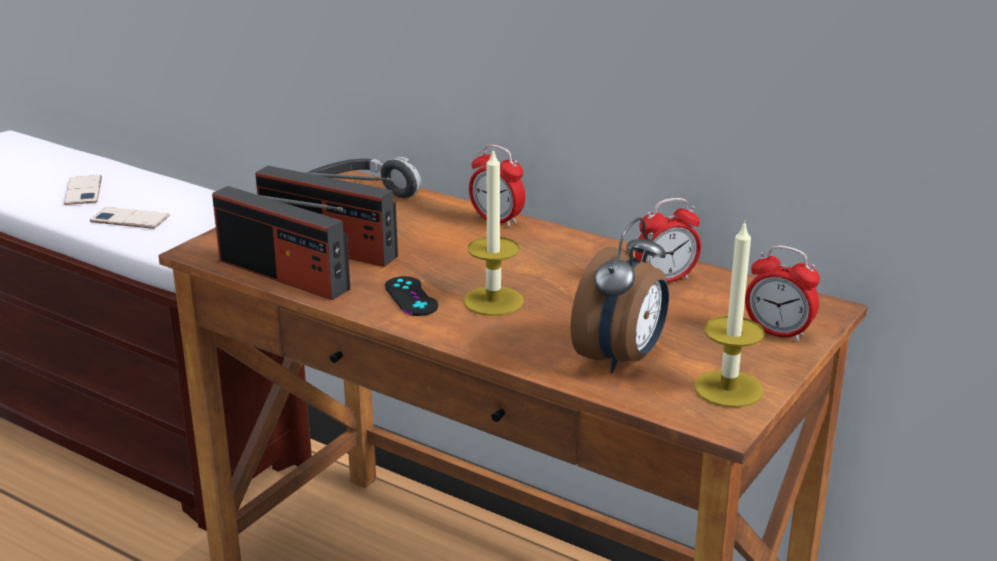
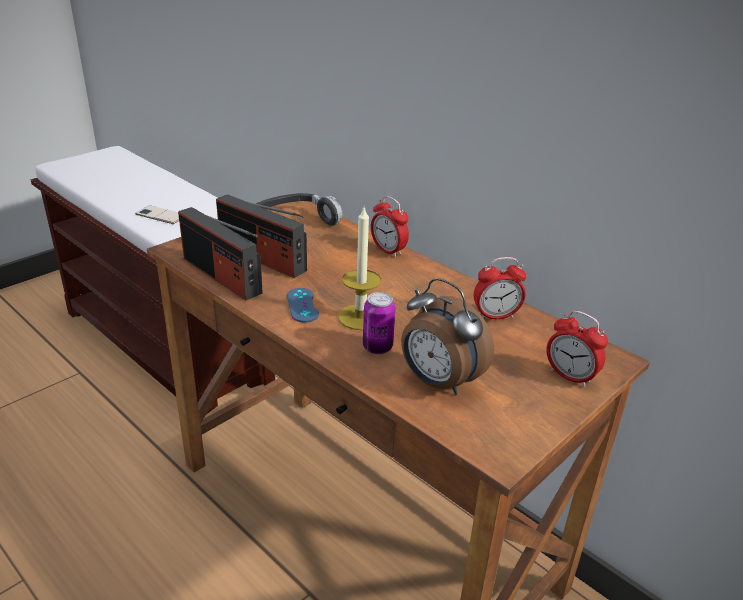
camera: 10 degrees right, 5 degrees up
phone [64,175,102,205] -> none
black game controller [385,276,438,316] -> blue game controller [287,288,319,323]
alarm clock [570,217,669,374] -> alarm clock turned 90 degrees clockwise [401,278,494,395]
candle [694,221,764,408] -> none
none -> can [363,292,396,354]

